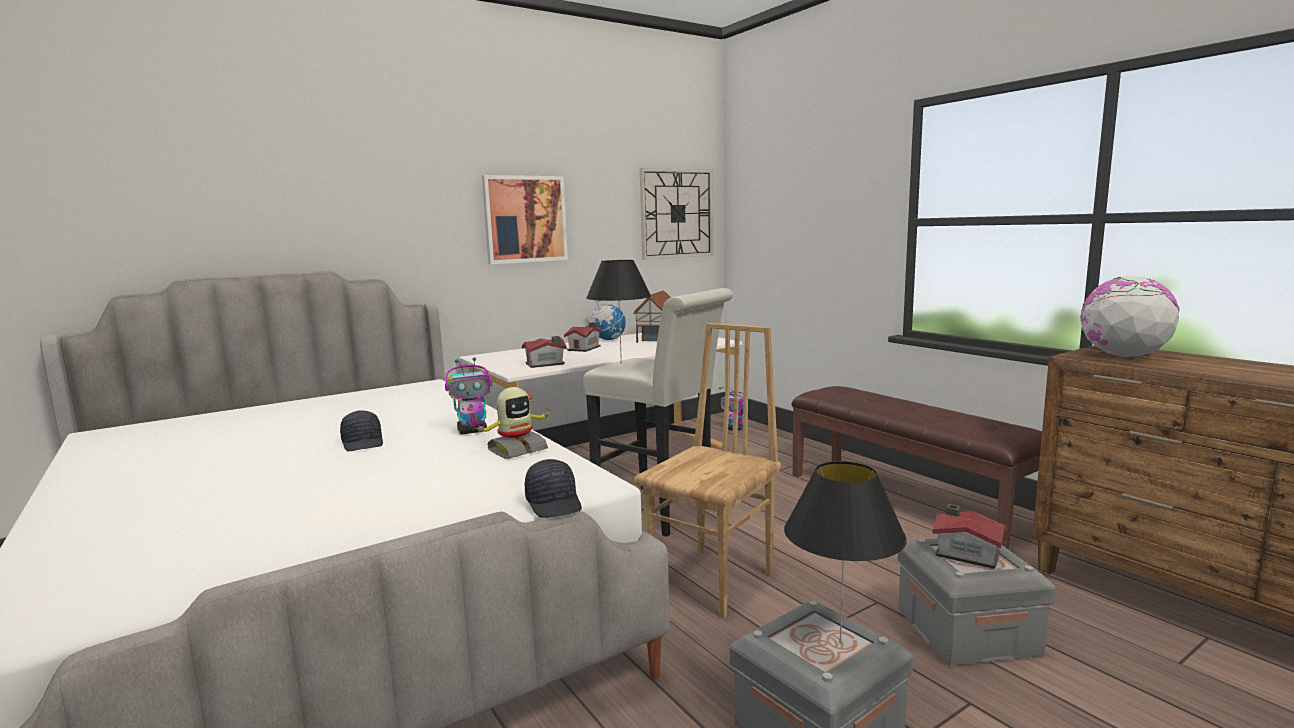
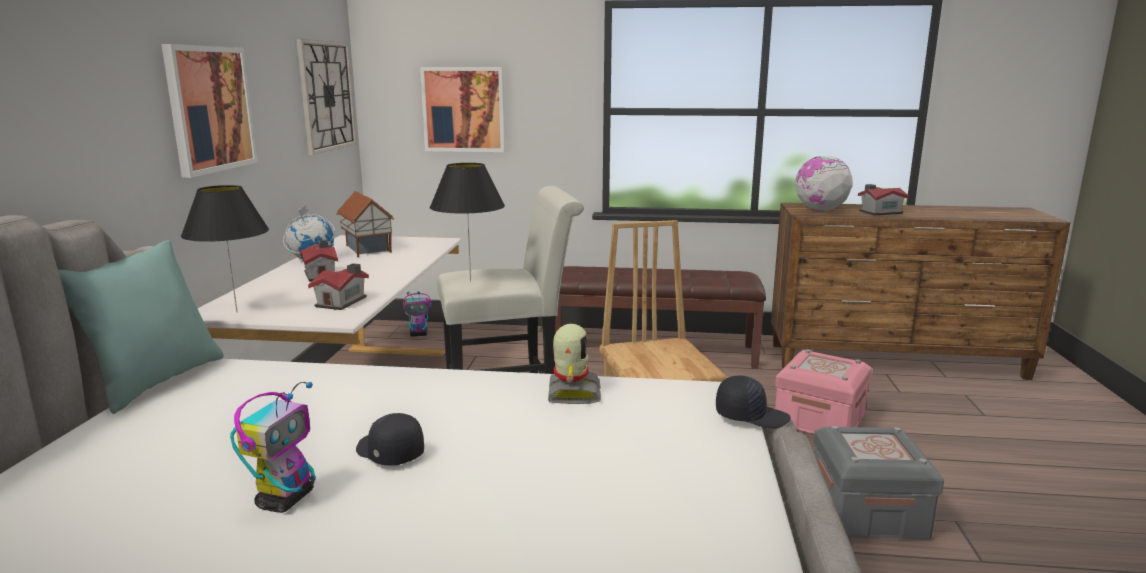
camera: 50 degrees left, 5 degrees up
black cap [340,410,383,451] -> black cap turned 150 degrees counterclockwise [356,413,424,465]
toy robot [445,357,492,435] -> toy robot moved to [230,382,316,513]
black table lamp [784,461,907,643] -> black table lamp moved to [181,185,269,312]
grey storage box [898,538,1056,666] -> pink storage box [775,349,872,434]
toy house [932,504,1007,569] -> toy house moved to [858,184,909,215]
none -> turquoise pillow [58,240,224,414]
none -> picture [420,67,505,152]

